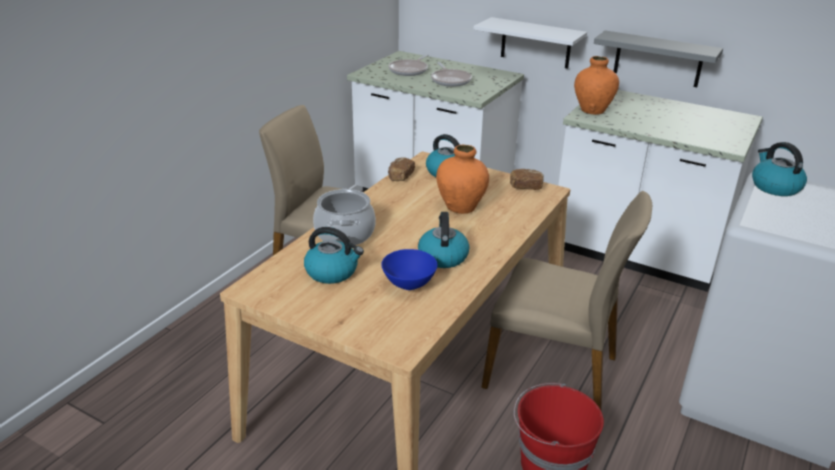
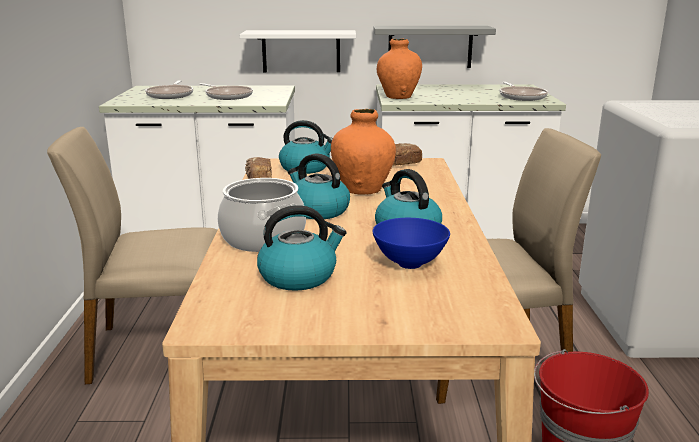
camera: 30 degrees left, 10 degrees down
kettle [752,142,807,196] -> kettle moved to [288,153,350,219]
none -> frying pan [500,82,548,101]

